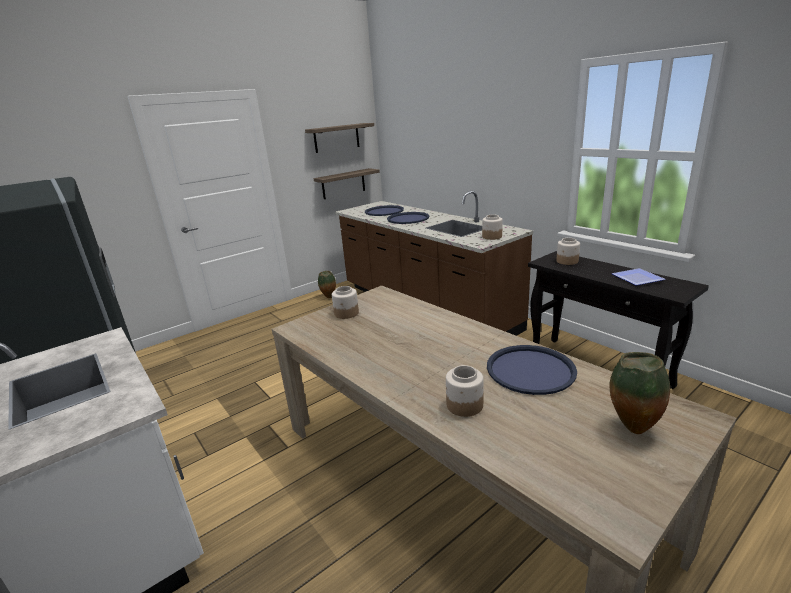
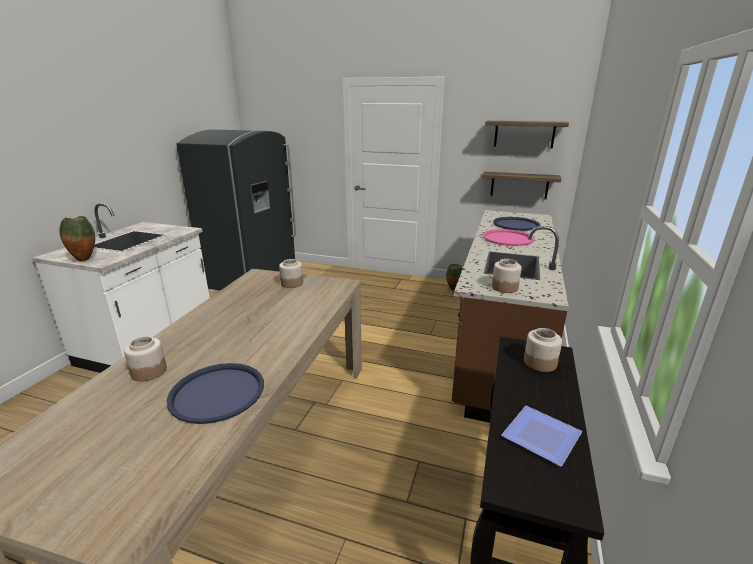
camera: 55 degrees right, 0 degrees up
blue tray [387,212,429,224] -> pink tray [483,229,535,246]
vase [610,352,670,434] -> vase moved to [59,216,95,261]

